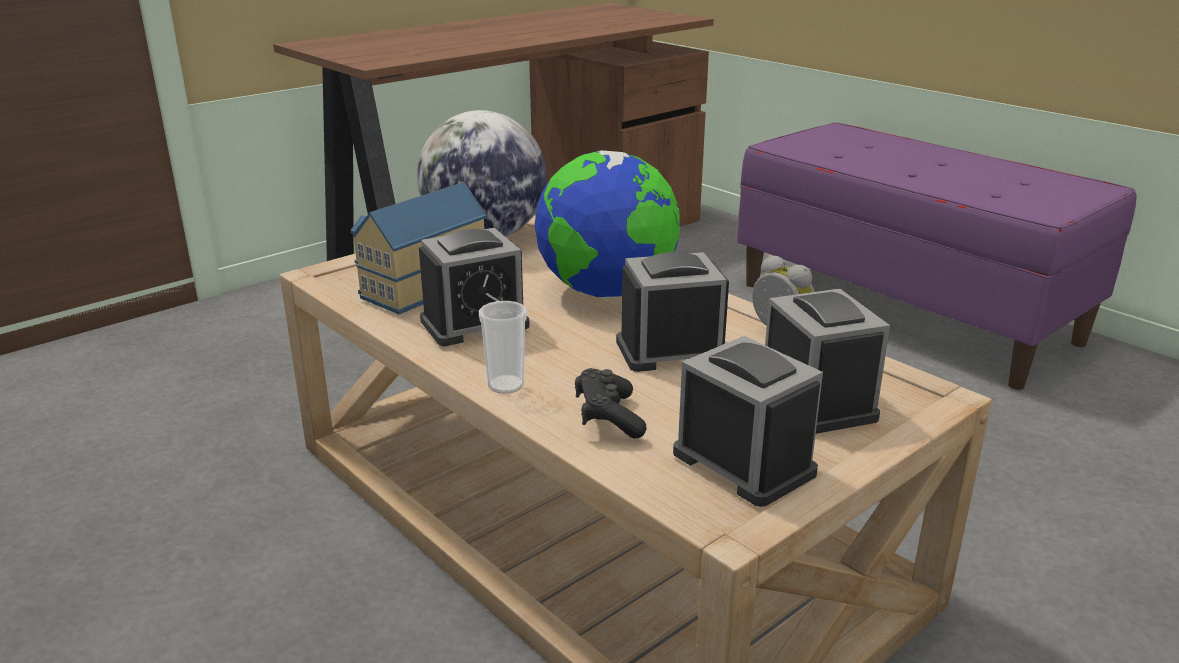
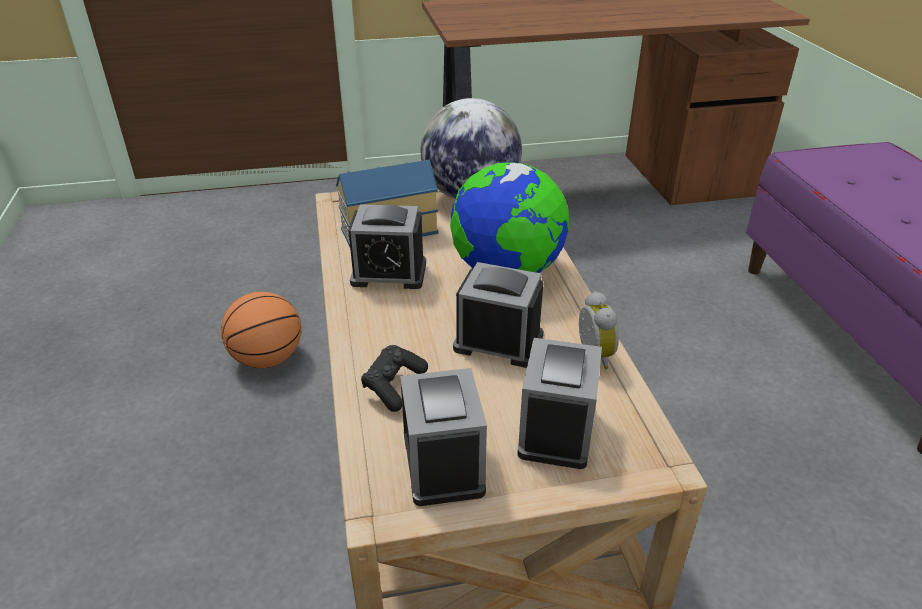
camera: 30 degrees right, 10 degrees up
cup [479,301,527,394] -> none
none -> basketball [221,292,302,368]

